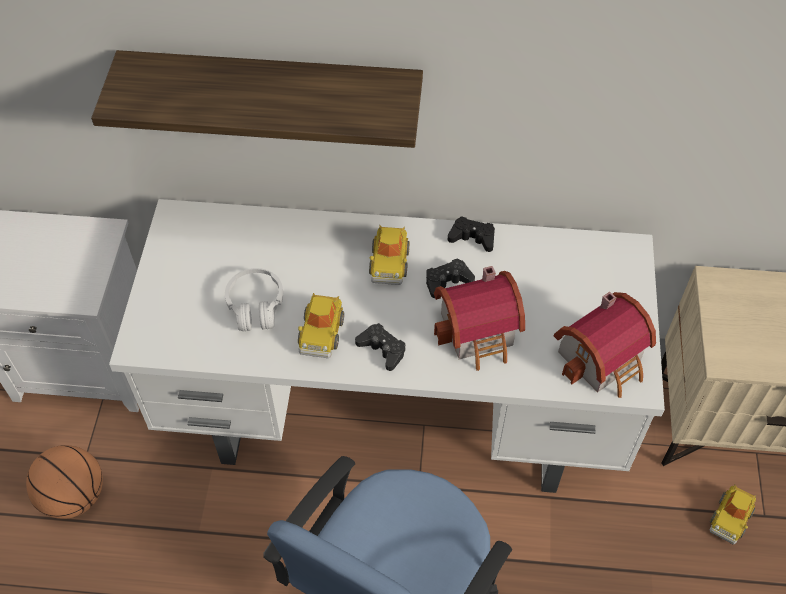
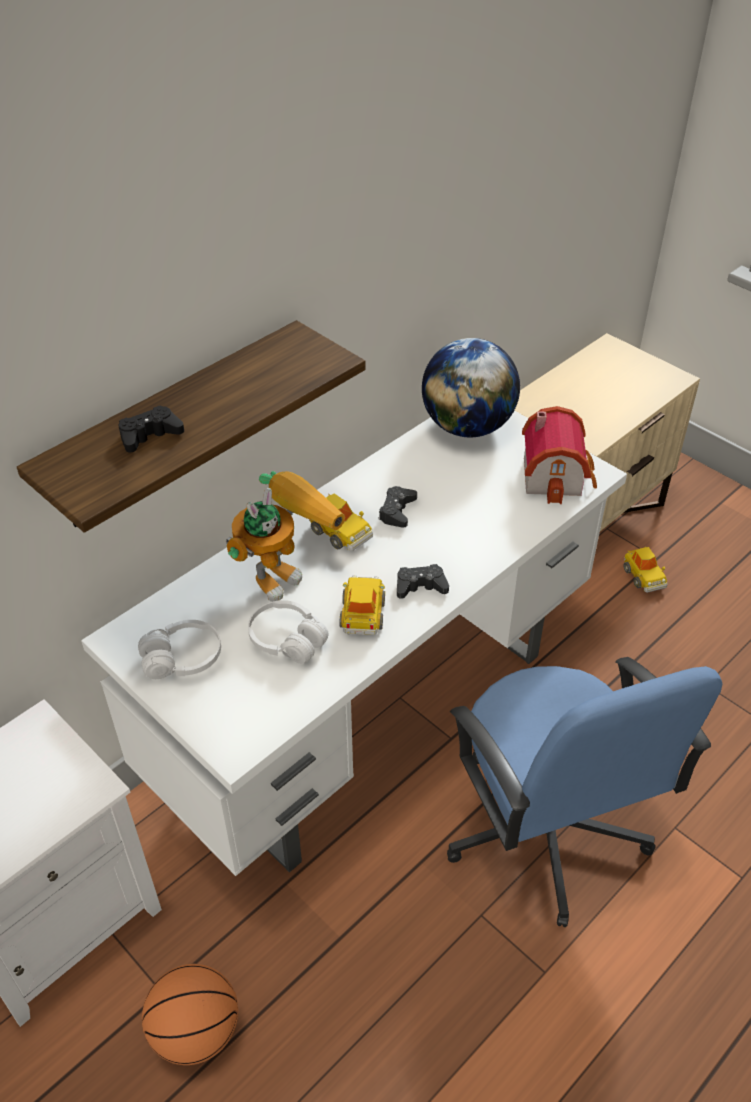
camera: 50 degrees left, 10 degrees down
toy car [298,293,344,358] -> toy car turned 135 degrees counterclockwise [339,575,385,635]
toy house [434,266,525,371] -> none
black game controller [448,216,495,252] -> black game controller moved to [118,405,184,453]
none -> white headphones [138,620,221,679]
none -> toy robot [226,471,345,602]
none -> globe [422,338,520,437]

